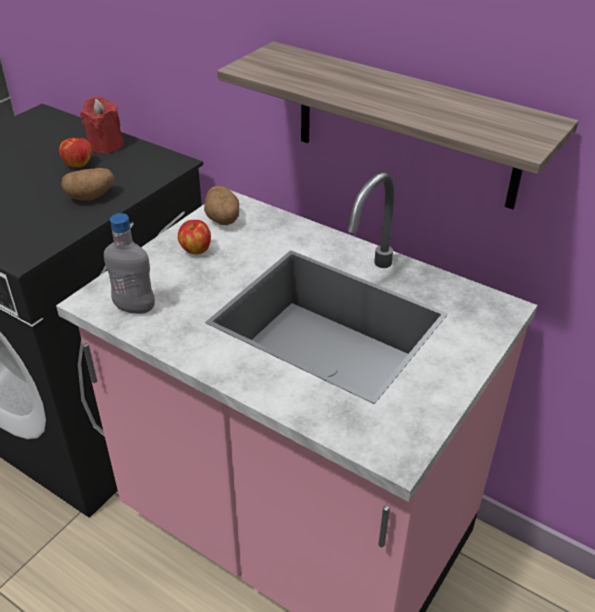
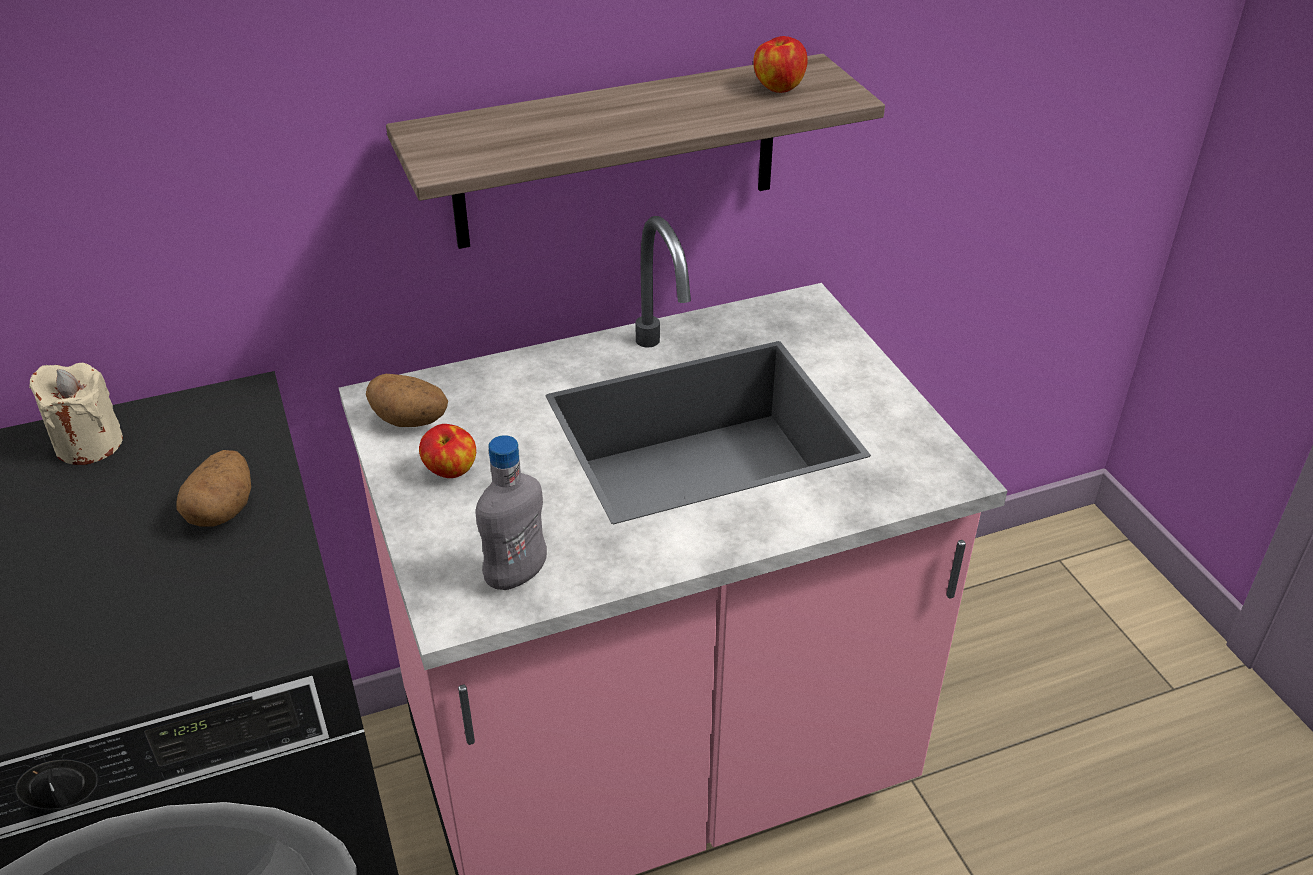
camera: 55 degrees left, 0 degrees up
apple [59,138,92,168] -> apple moved to [753,36,808,93]
red candle [80,96,124,154] -> beige candle [29,363,123,465]

